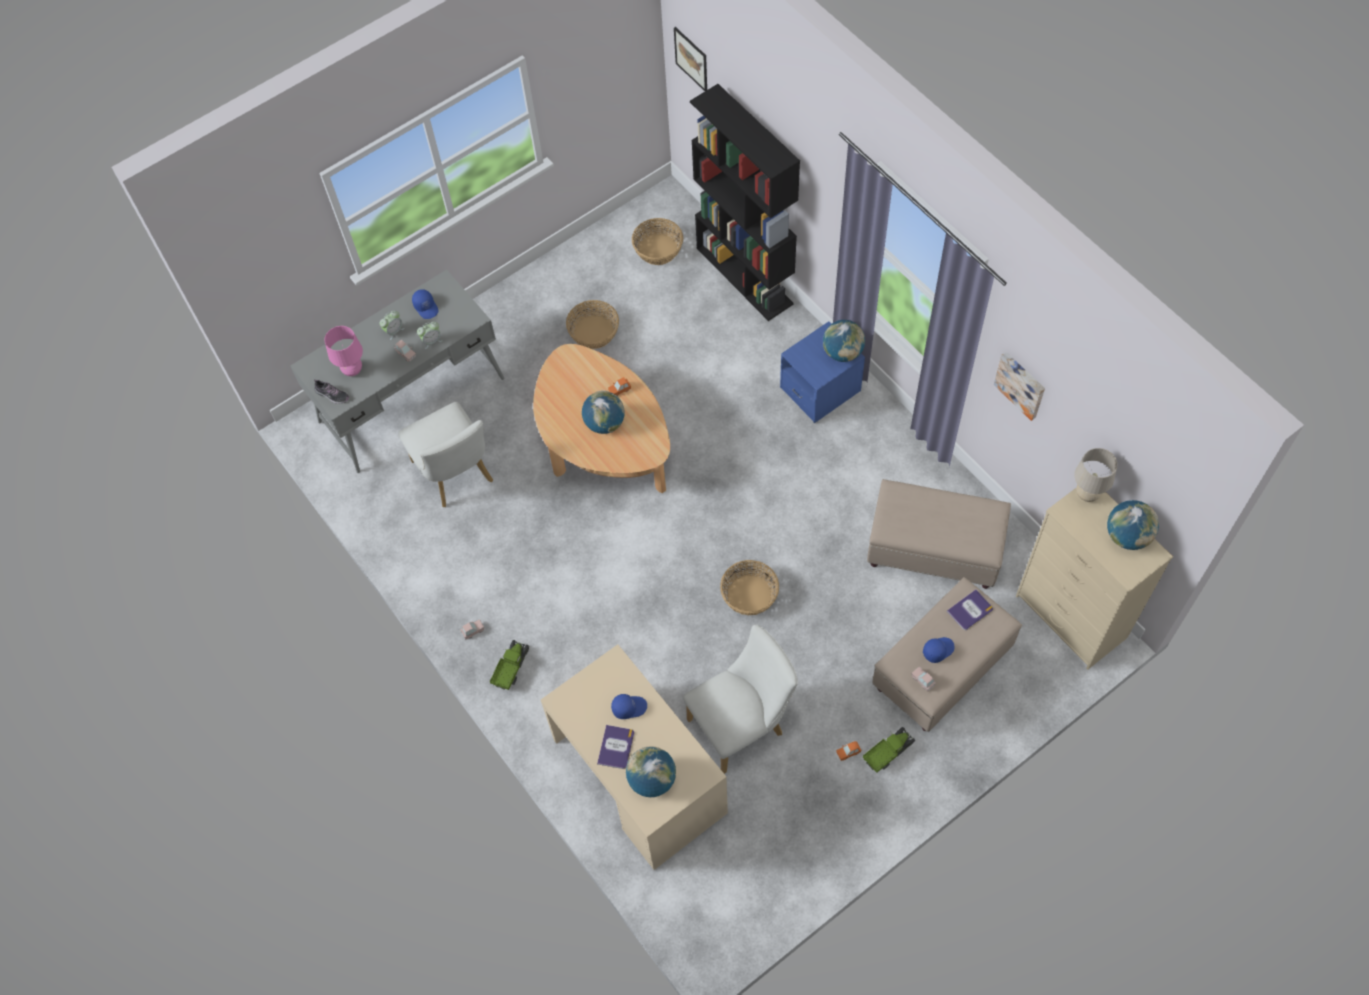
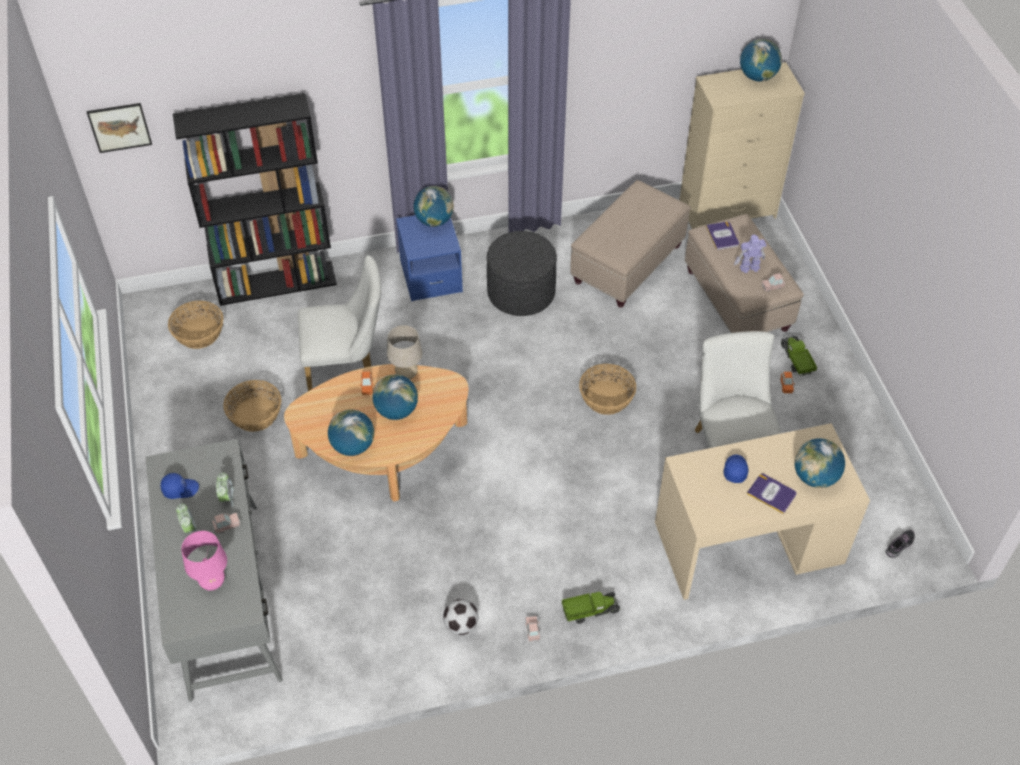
camera: 70 degrees left, 10 degrees down
shoe [314,380,349,404] -> shoe moved to [886,530,915,558]
white chair [398,402,493,507] -> white chair moved to [298,255,381,391]
toy truck [490,640,529,690] -> toy truck turned 120 degrees clockwise [562,592,620,624]
blue cap [923,637,954,663] -> toy robot [734,235,767,273]
picture [994,352,1045,421] -> none
beige table lamp [1074,448,1118,502] -> beige table lamp moved to [387,325,423,380]
none -> globe [328,409,374,456]
none -> football [443,599,478,635]
none -> grey ottoman [487,231,557,316]

